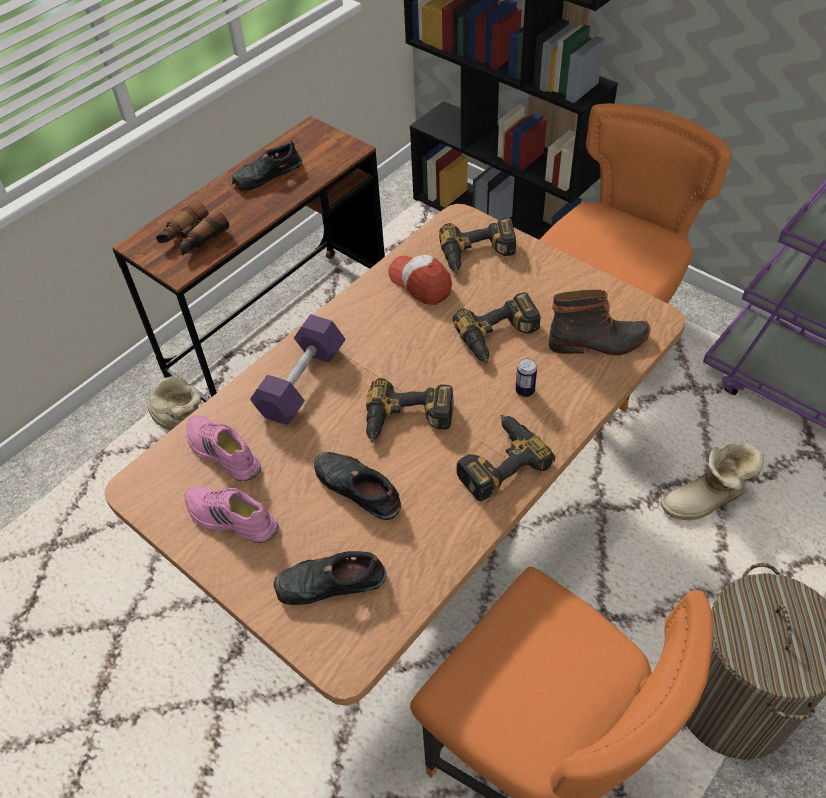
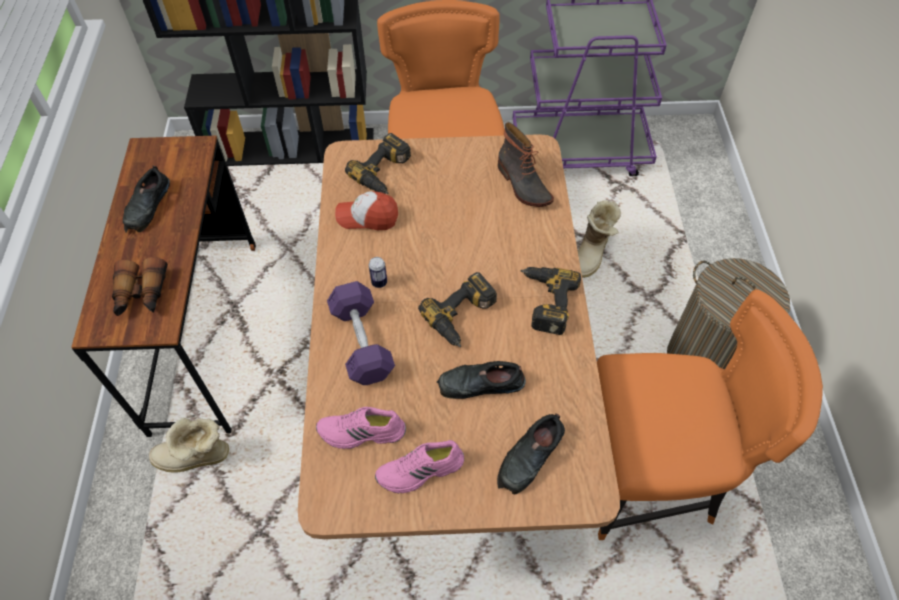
camera: 45 degrees left, 5 degrees up
power drill [453,292,541,363] -> none
can [516,358,537,397] -> can moved to [369,257,387,288]
boot [549,290,651,355] -> boot turned 105 degrees clockwise [498,122,554,207]

